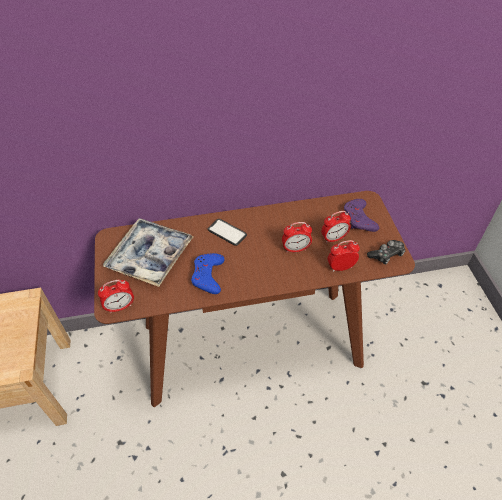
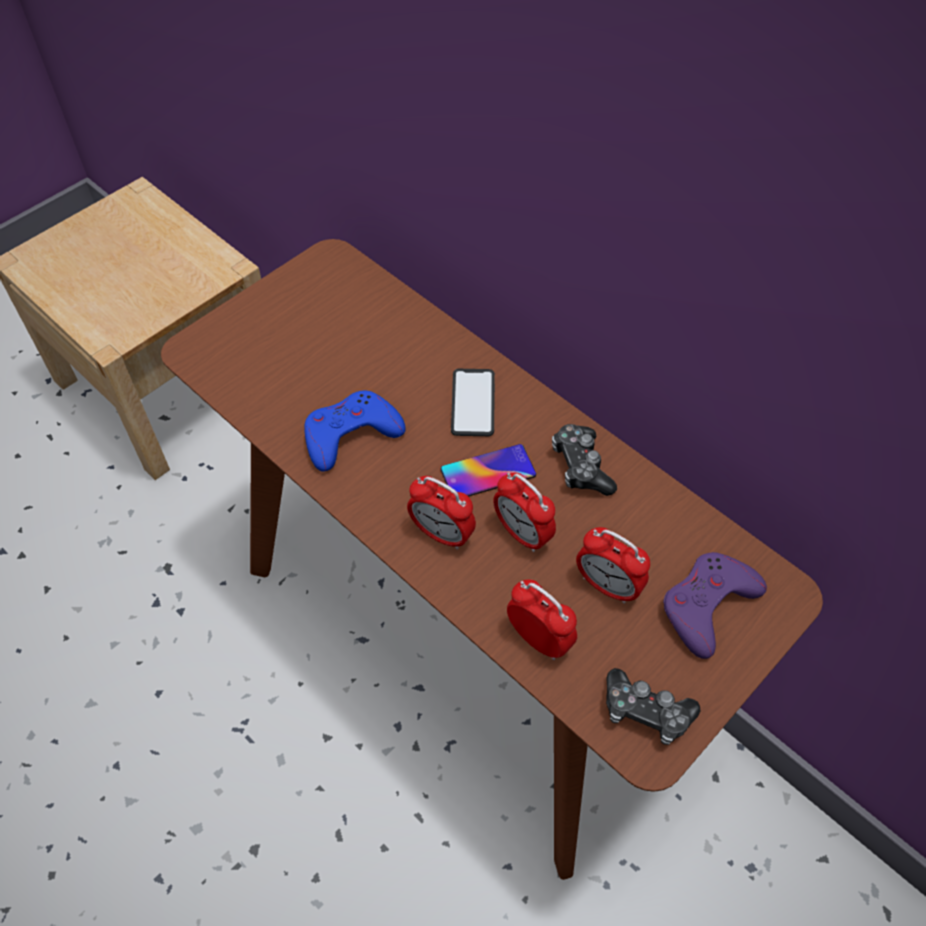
camera: 55 degrees right, 5 degrees up
alarm clock [98,280,134,313] -> alarm clock moved to [407,476,476,549]
tray [103,218,194,287] -> none
none -> phone [441,444,536,496]
none -> game controller [552,424,617,496]

